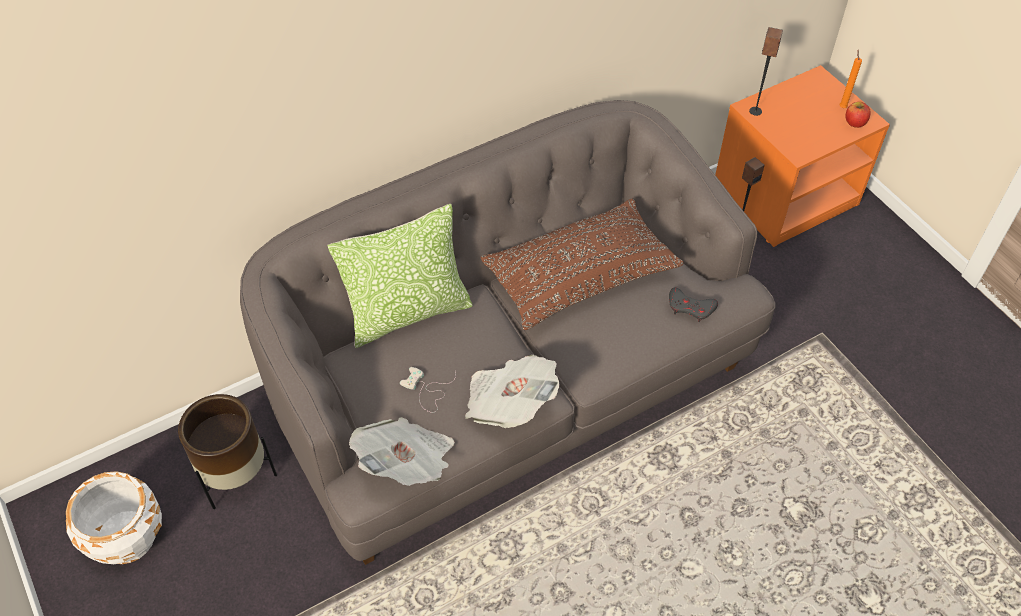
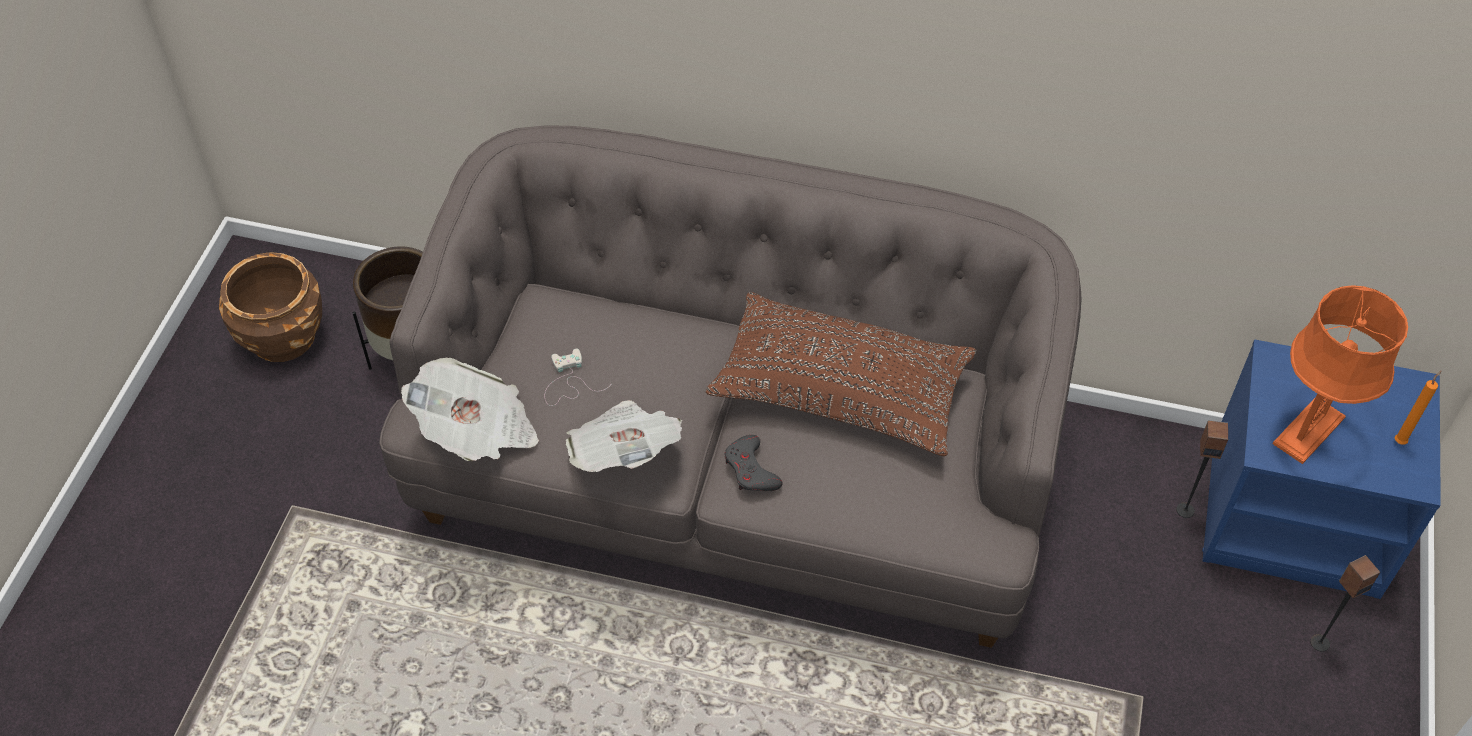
camera: 45 degrees right, 0 degrees up
white planter [66,471,162,564] -> brown planter [219,252,322,362]
pillow [327,204,473,348] -> none
grey game controller [669,287,718,322] -> grey game controller moved to [725,435,783,491]
orange nightstand [715,65,890,247] -> blue nightstand [1202,339,1441,599]
speaker [749,27,783,116] -> speaker moved to [1310,555,1380,652]
apple [845,101,871,128] -> none
none -> orange table lamp [1273,285,1408,464]

